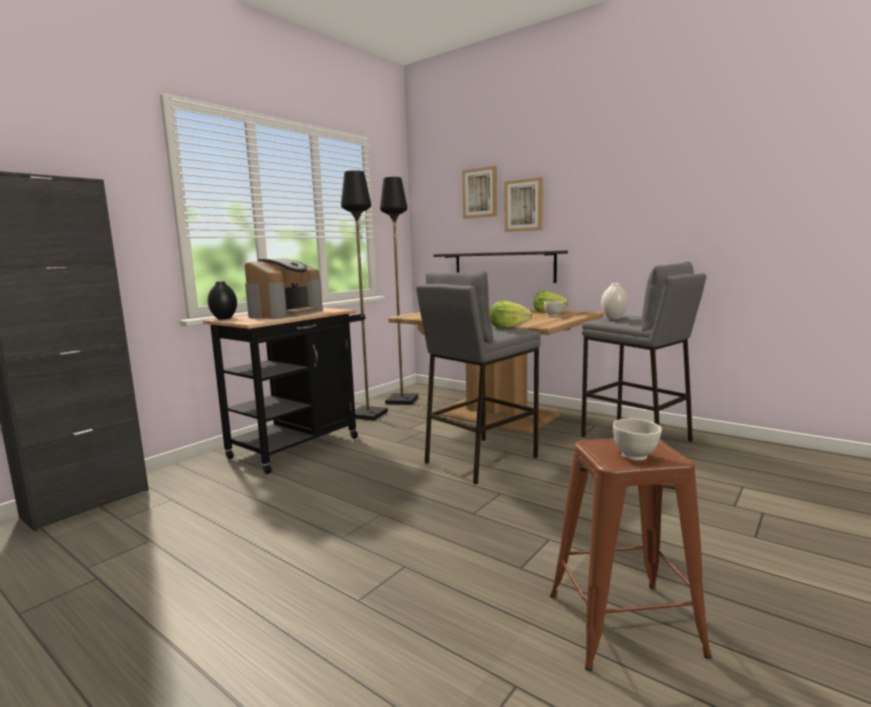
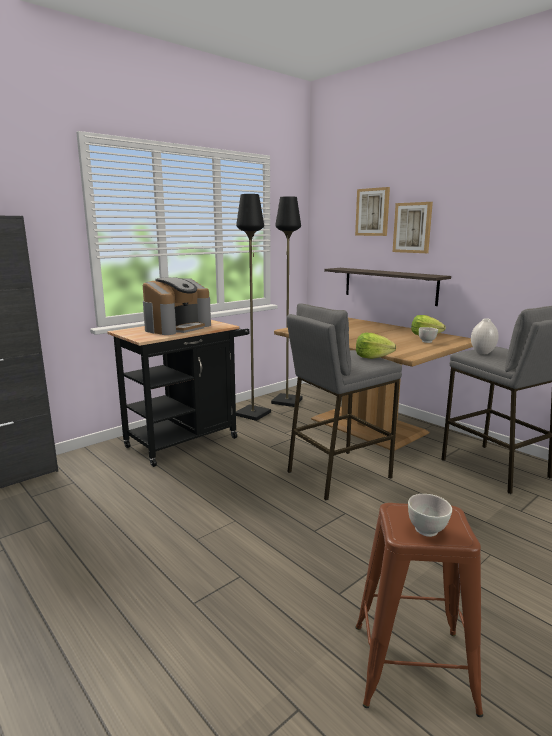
camera: 10 degrees right, 5 degrees up
black vase [208,281,237,320] -> none

